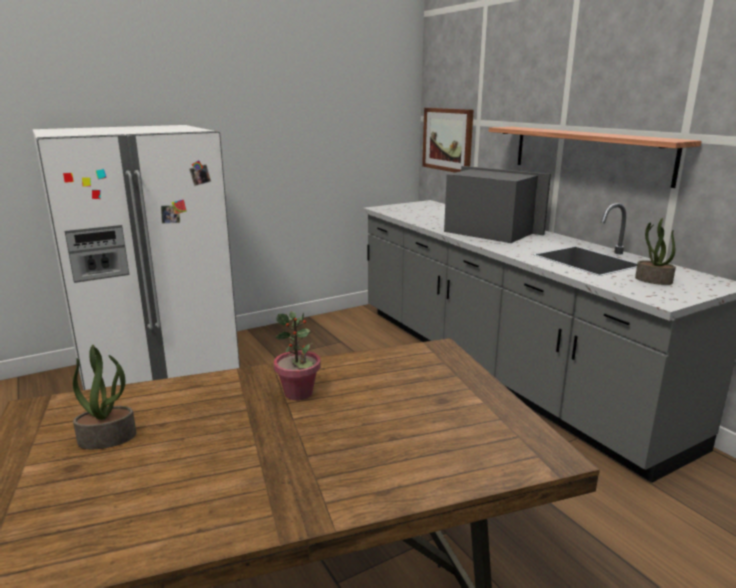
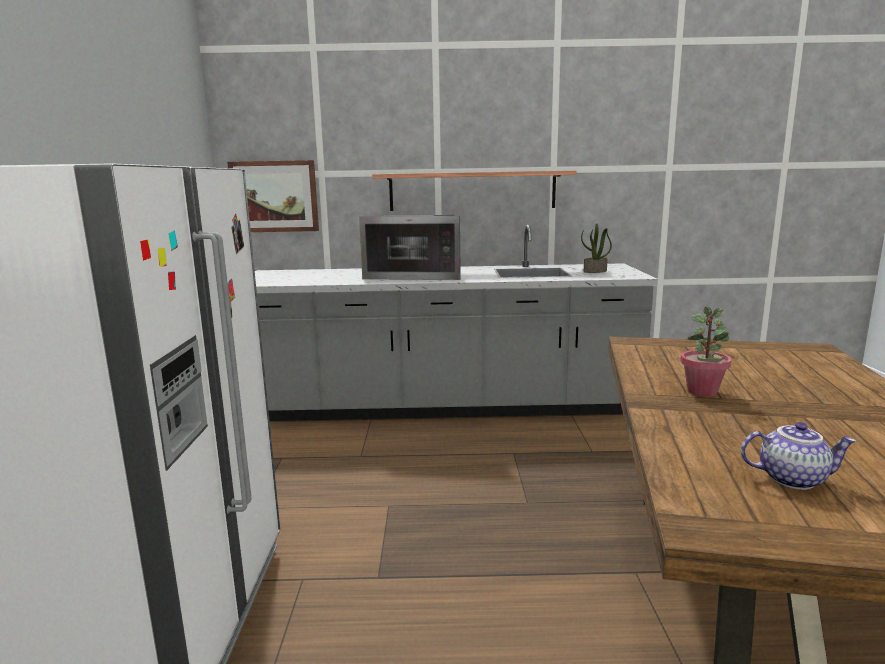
camera: 60 degrees left, 5 degrees down
potted plant [73,345,137,449] -> teapot [741,422,857,490]
microwave [444,166,551,243] -> microwave turned 150 degrees counterclockwise [359,215,461,280]

